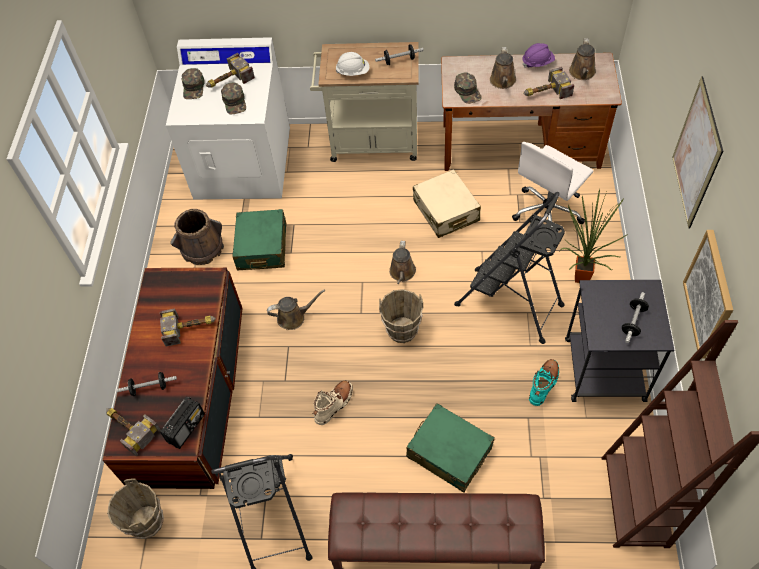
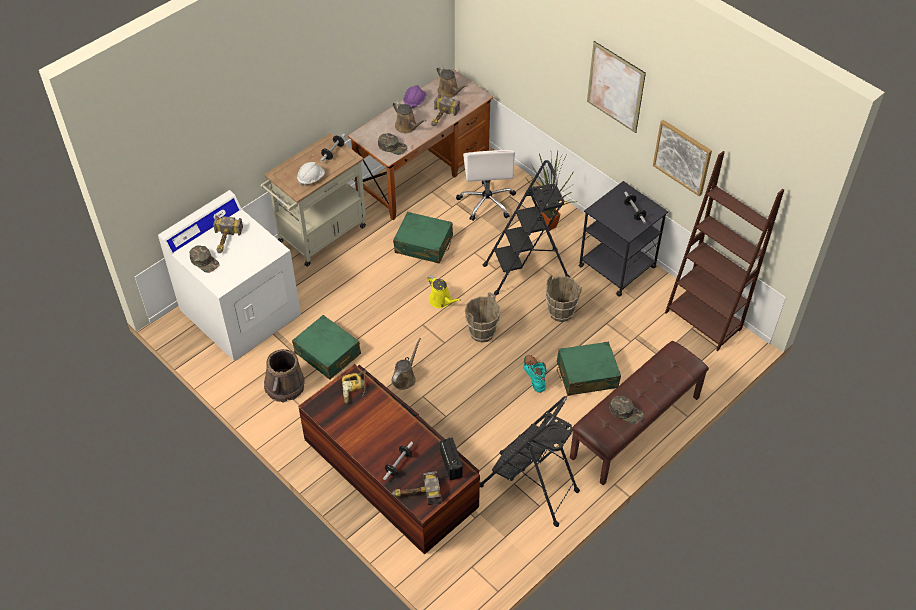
camera: 50 degrees left, 5 degrees down
brown bucket [107,479,164,539] -> brown bucket moved to [546,275,582,322]
hammer [160,308,216,346] -> none
green cap [221,82,246,115] -> green cap moved to [609,396,643,424]
beige boot [313,381,353,425] -> none
brown watering can [389,241,416,284] -> yellow watering can [427,275,461,308]
beige suitcase [413,169,481,238] -> green suitcase [393,212,453,264]
turquoise boot [529,359,559,406] -> turquoise boot moved to [523,355,547,392]
none -> power drill [342,371,366,403]

